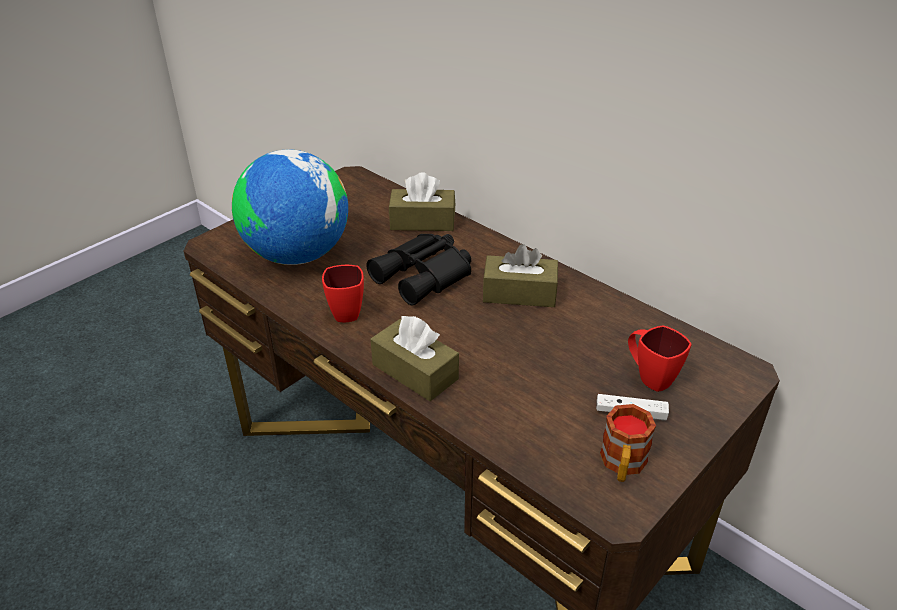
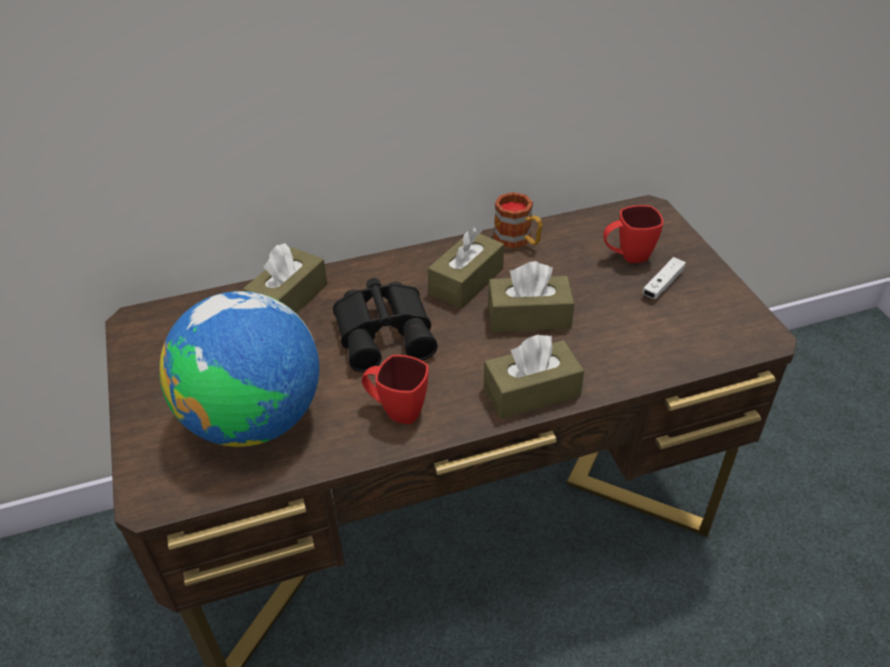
camera: 60 degrees left, 5 degrees up
mug [600,404,656,482] -> mug moved to [494,192,543,249]
none -> brown tissue box [488,261,574,332]

